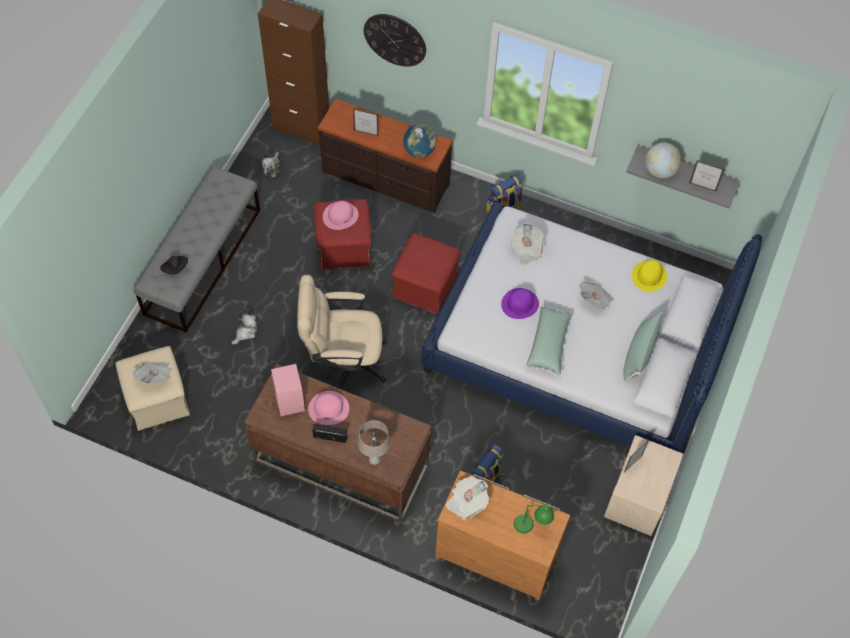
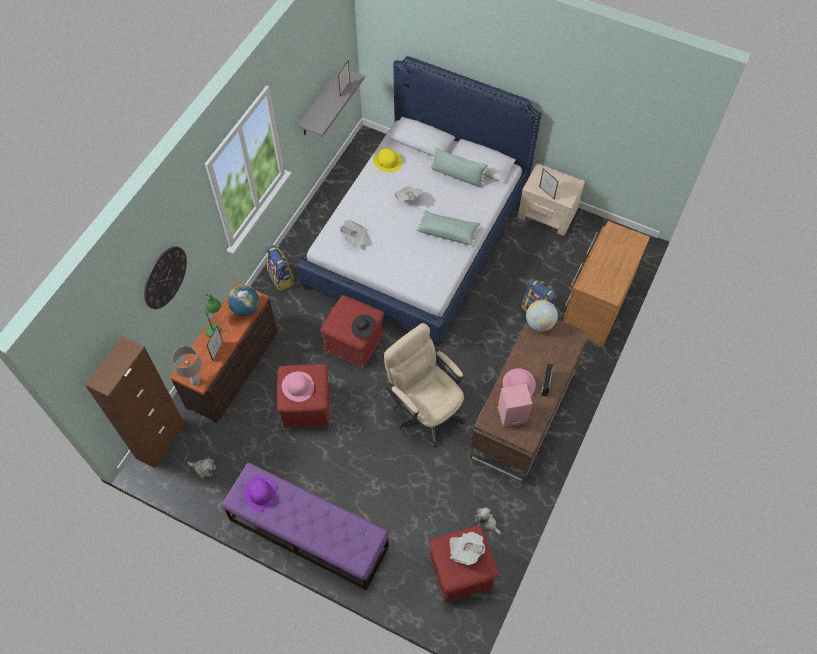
camera: 85 degrees left, 0 degrees up
beige ottoman [115,346,190,431] -> red ottoman [429,525,499,603]
grey bench [134,166,260,333] -> purple bench [222,463,389,590]
black hat [160,256,188,274] -> black hat moved to [351,314,376,339]
plush toy [231,314,257,345] -> plush toy moved to [475,507,501,535]
beige office chair [297,274,387,390] -> beige office chair turned 135 degrees clockwise [384,323,466,447]
beige table lamp [358,420,390,465] -> beige table lamp moved to [172,346,202,386]
newspaper [446,476,489,520] -> none
purple hat [501,288,539,319] -> purple hat moved to [243,476,278,511]
green table lamp [514,502,554,534] -> green table lamp moved to [205,294,221,338]
globe [645,143,681,178] -> globe moved to [526,300,558,332]

